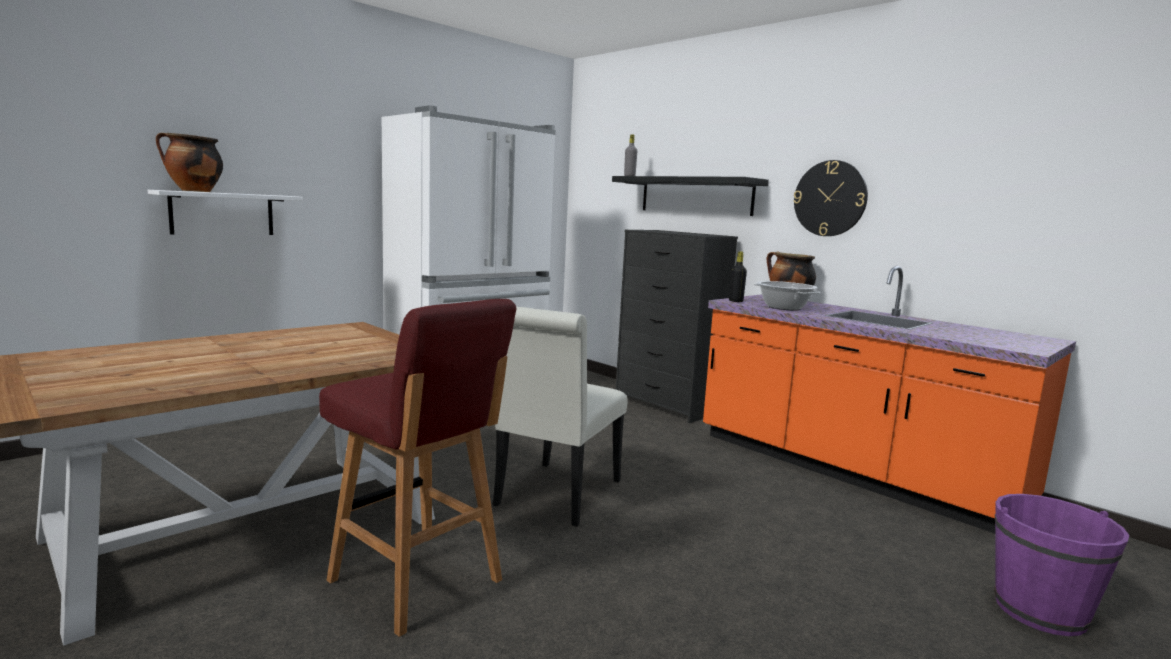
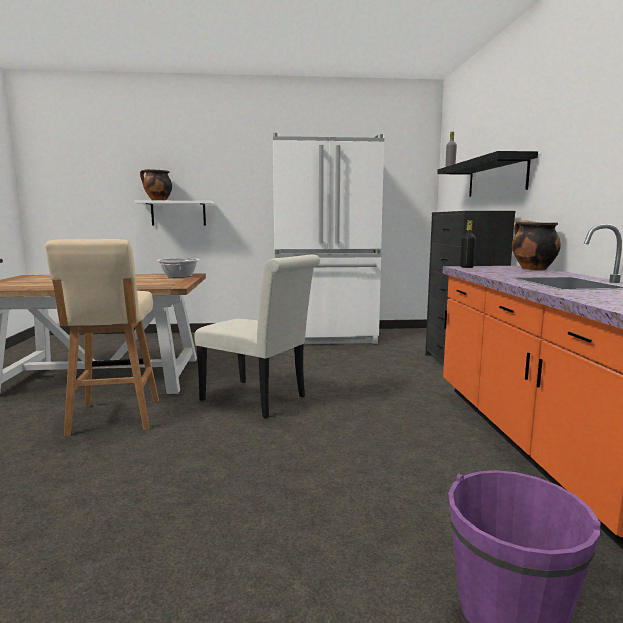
camera: 40 degrees right, 0 degrees up
red stool [319,299,517,637] -> beige stool [45,239,159,436]
white chair [493,306,628,527] -> white chair turned 120 degrees counterclockwise [194,254,320,418]
cooking pot [754,281,821,310] -> cooking pot moved to [156,258,200,278]
wall clock [793,160,868,236] -> none

